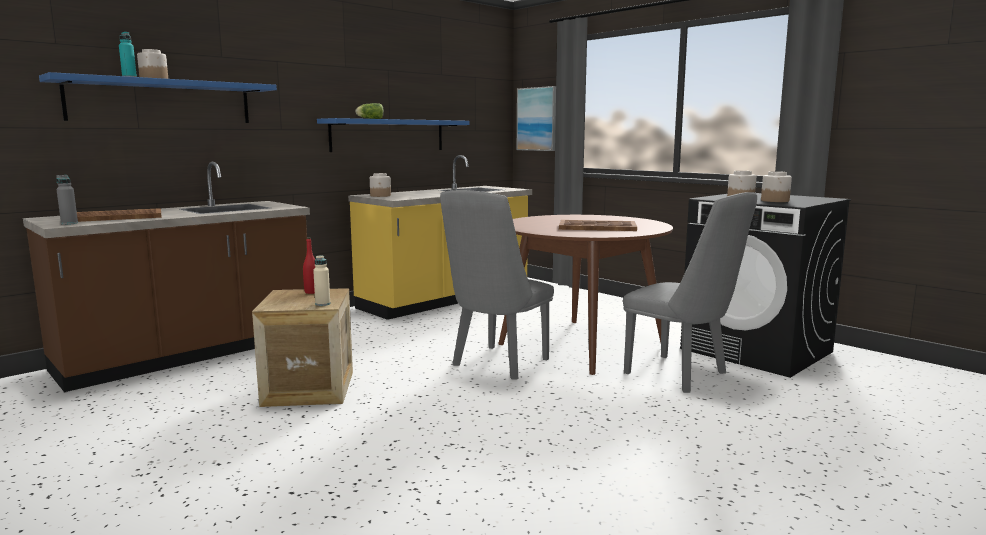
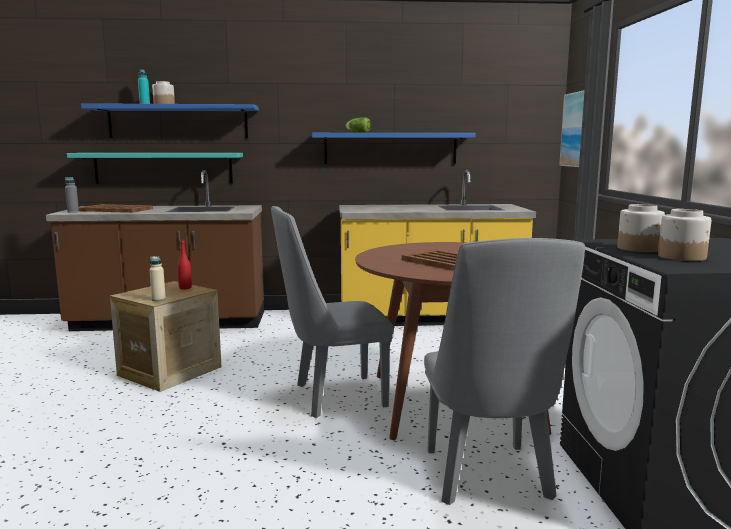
camera: 40 degrees right, 0 degrees up
jar [370,173,391,197] -> none
none -> turquoise shelf [67,153,243,184]

